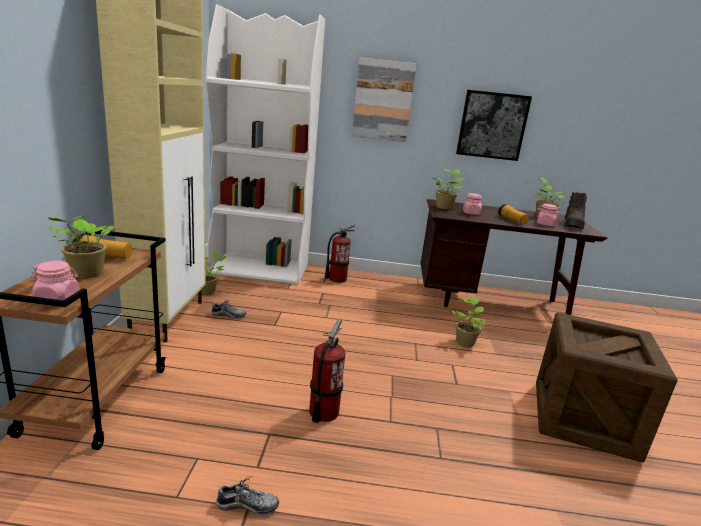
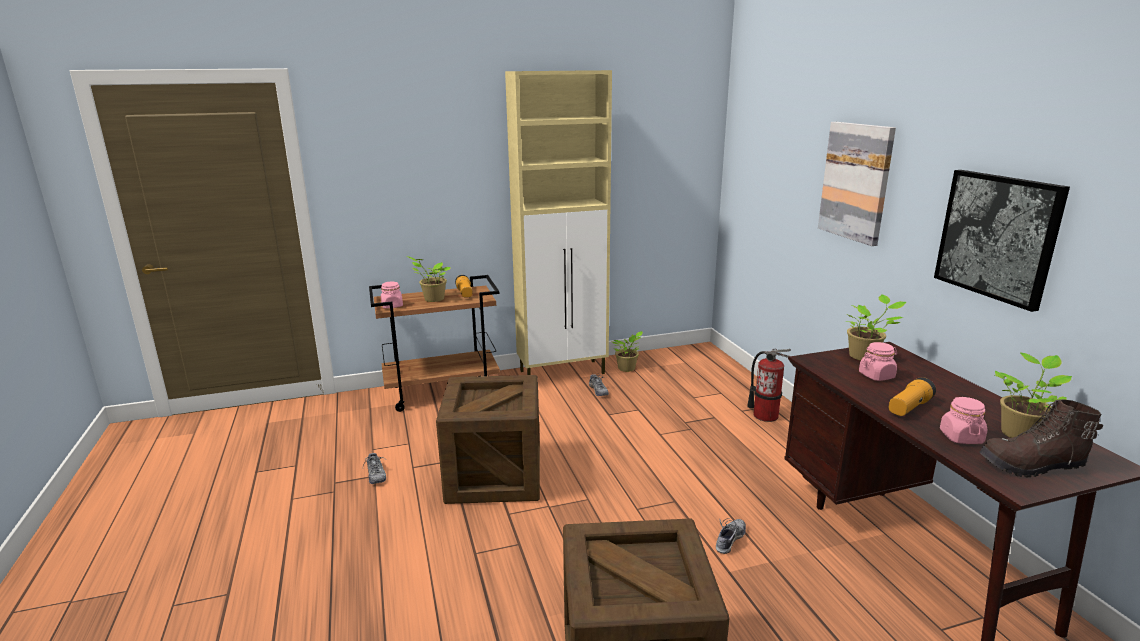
camera: 70 degrees right, 0 degrees up
white bookcase [206,4,325,284] -> none
fire extinguisher [309,318,346,423] -> crate [436,375,540,504]
potted plant [451,296,487,347] -> shoe [716,518,746,554]

